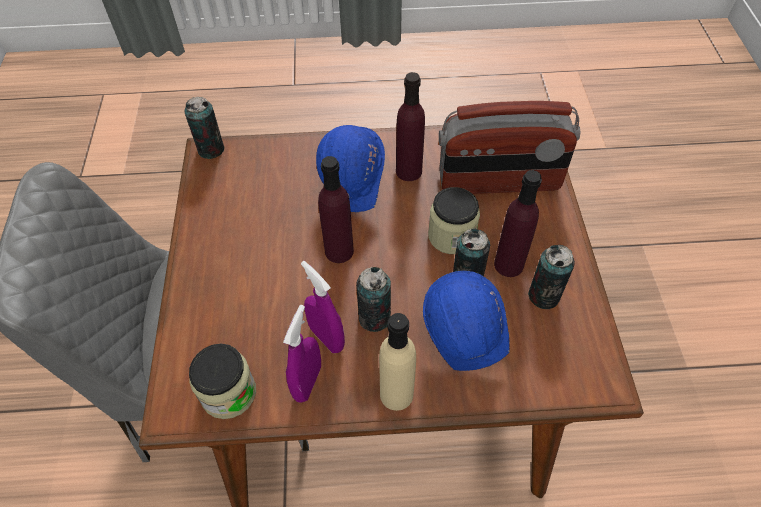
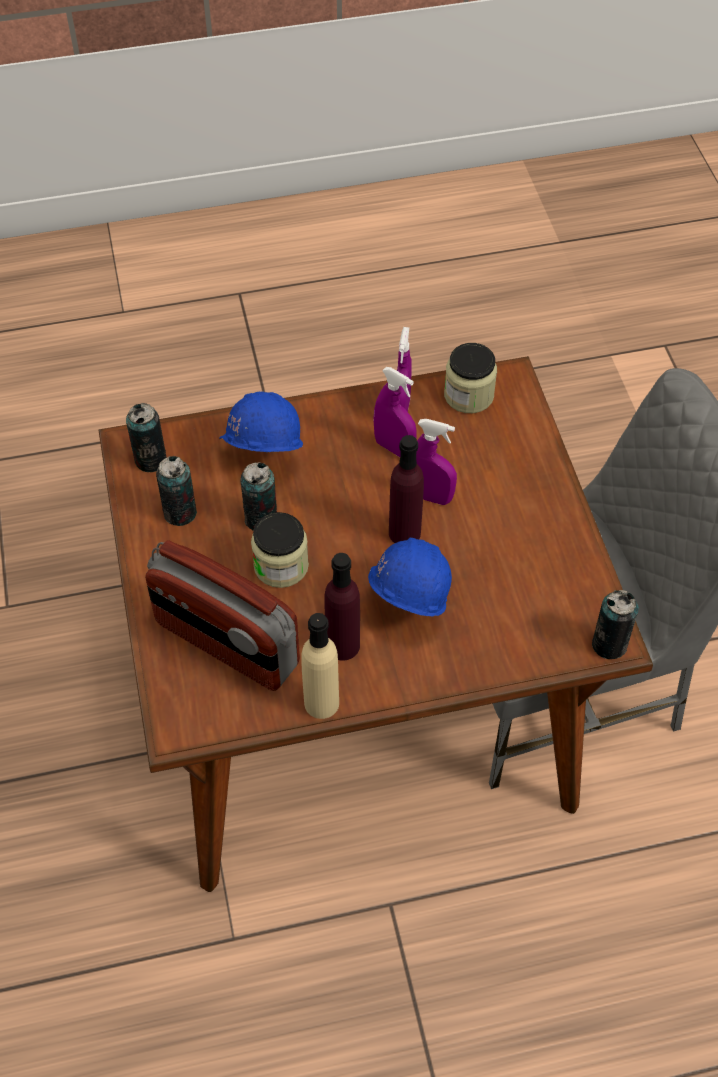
camera: 170 degrees right, 0 degrees up
can [356,267,391,332] -> can moved to [126,403,167,472]
beige bottle [379,313,416,411] -> beige bottle moved to [301,613,339,719]
radio [439,101,581,194] -> radio turned 135 degrees counterclockwise [145,540,300,691]
purple bottle [494,170,542,277] -> none
none -> purple spray bottle [416,419,457,505]

